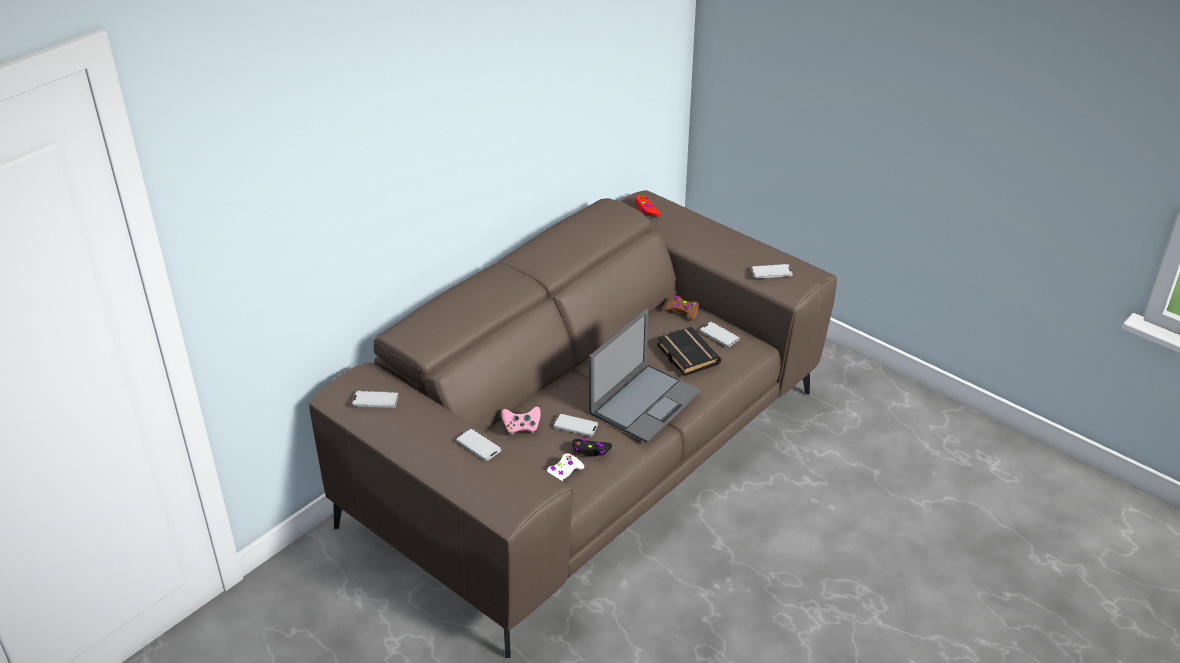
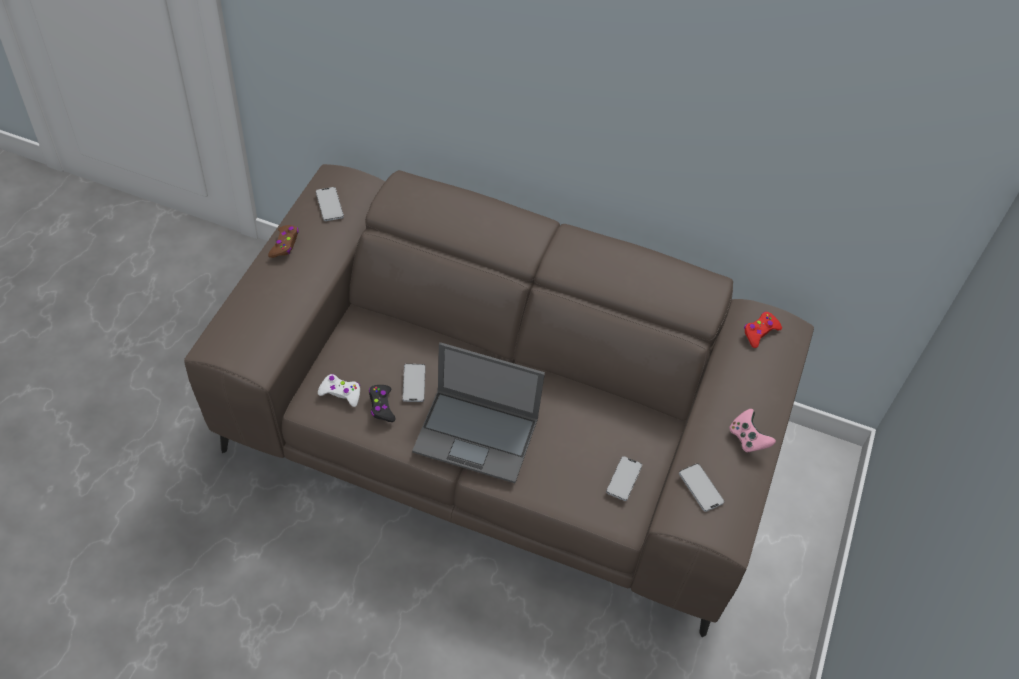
camera: 65 degrees right, 15 degrees up
phone [456,429,502,461] -> none
pink game controller [501,407,541,434] -> pink game controller moved to [729,409,776,453]
black book [657,327,721,376] -> none
brown game controller [664,295,699,321] -> brown game controller moved to [268,225,299,258]

